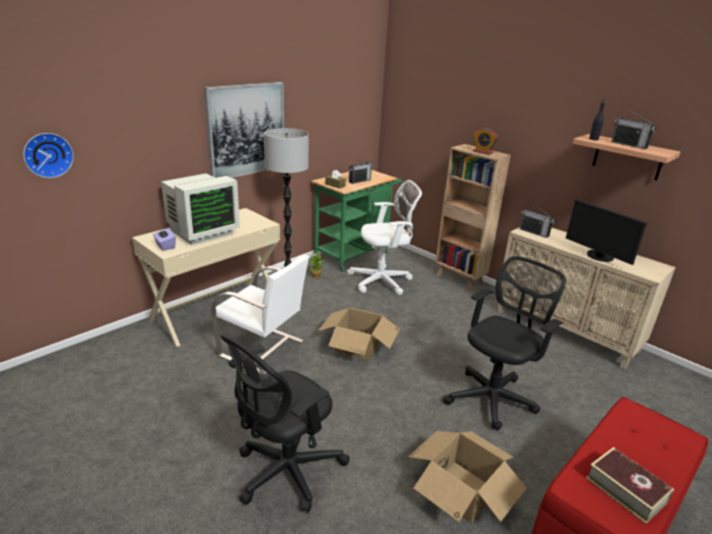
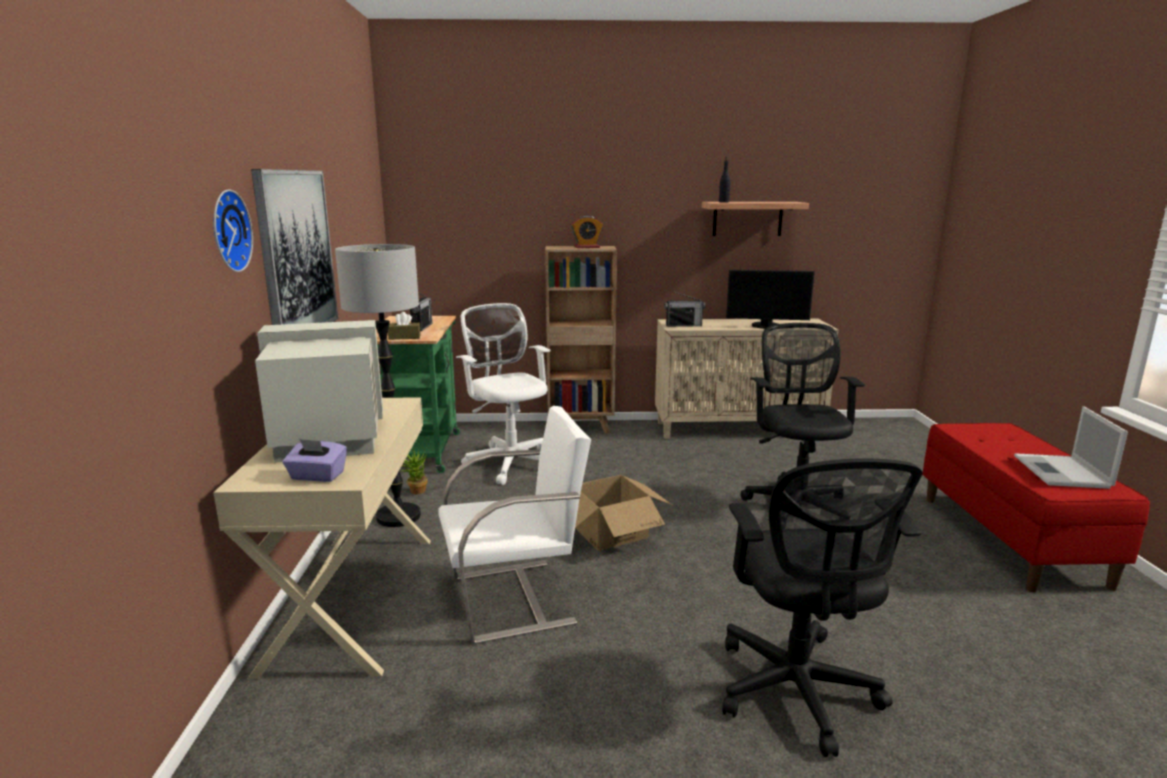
camera: 45 degrees left, 10 degrees down
wall clock [23,133,74,178] -> wall clock moved to [213,189,253,272]
monitor [161,173,240,245] -> monitor turned 105 degrees counterclockwise [255,320,383,463]
white office chair [347,180,422,295] -> white office chair turned 60 degrees counterclockwise [456,303,550,485]
cardboard box [408,431,527,523] -> none
book [586,447,674,524] -> laptop [1014,406,1128,489]
radio [611,109,656,149] -> none

